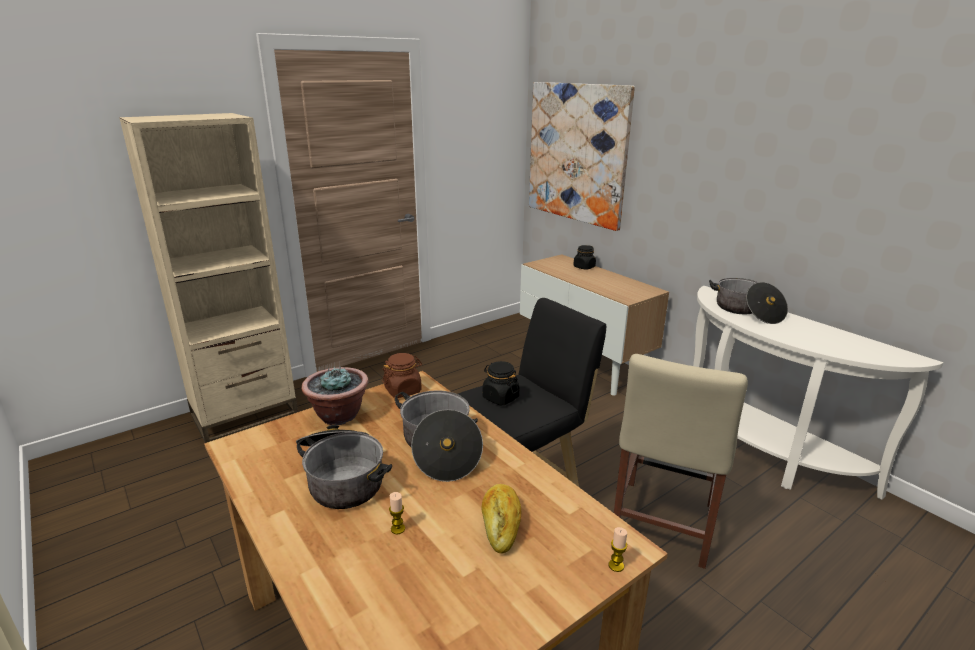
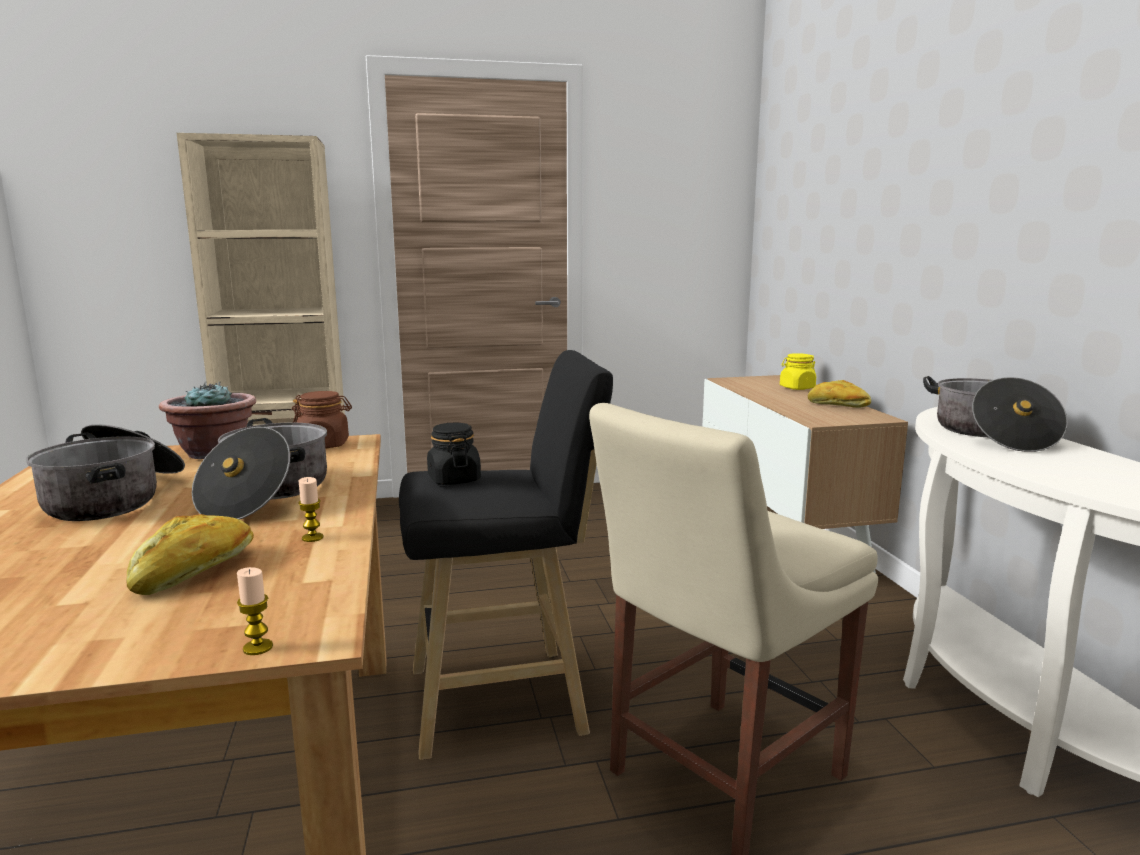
camera: 25 degrees right, 10 degrees down
candle [389,492,405,534] -> candle moved to [298,477,323,542]
picture [529,82,635,231] -> none
black jar [573,245,596,270] -> yellow jar [780,353,816,390]
none -> bread [808,380,871,408]

